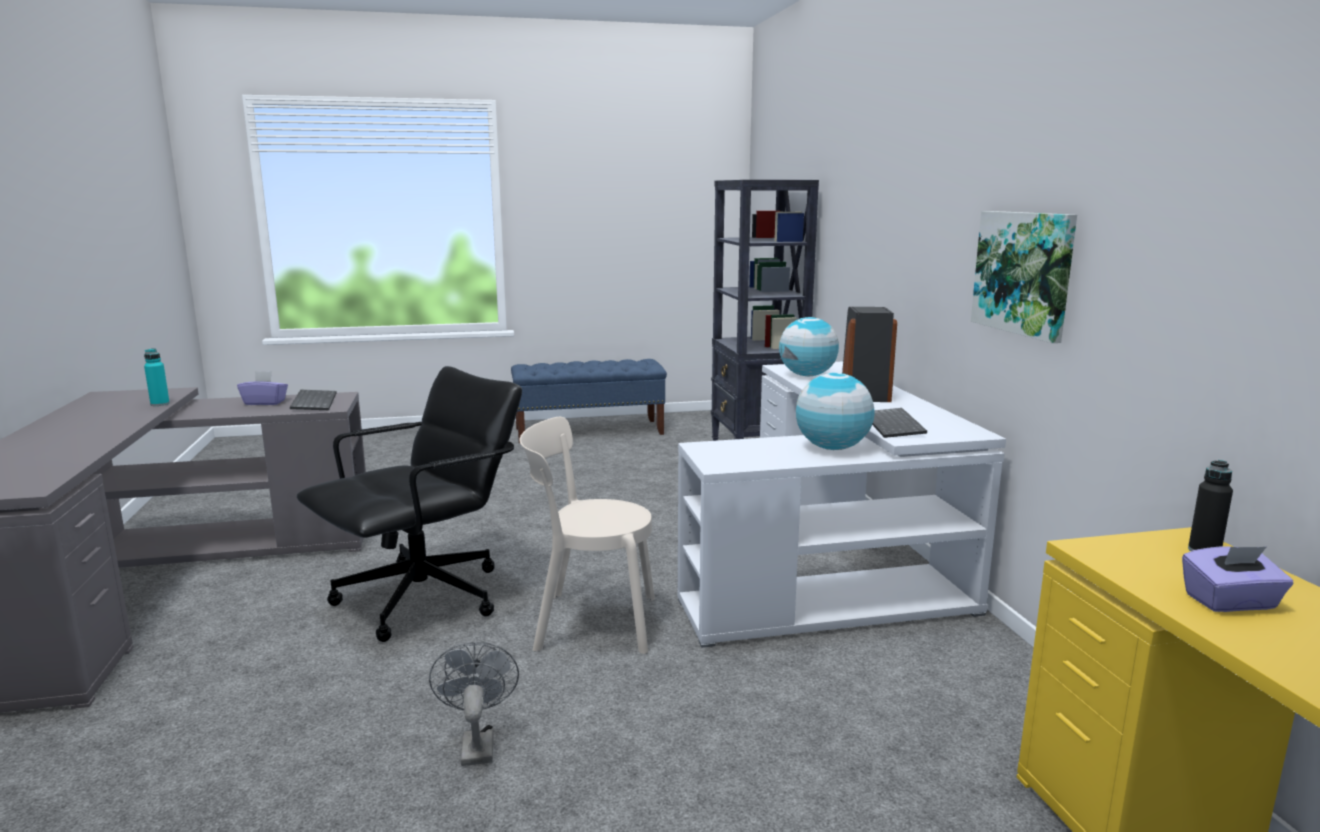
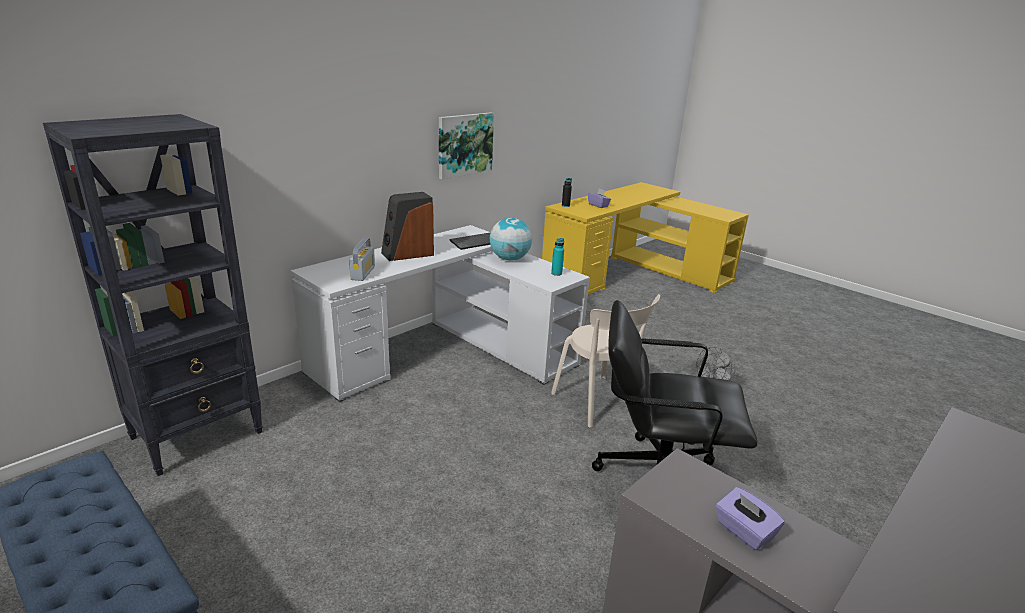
camera: 125 degrees left, 10 degrees up
turquoise bottle [144,348,170,406] -> turquoise bottle moved to [551,238,564,276]
keyboard [290,390,336,410] -> none
globe [779,317,839,376] -> radio [349,238,375,281]

